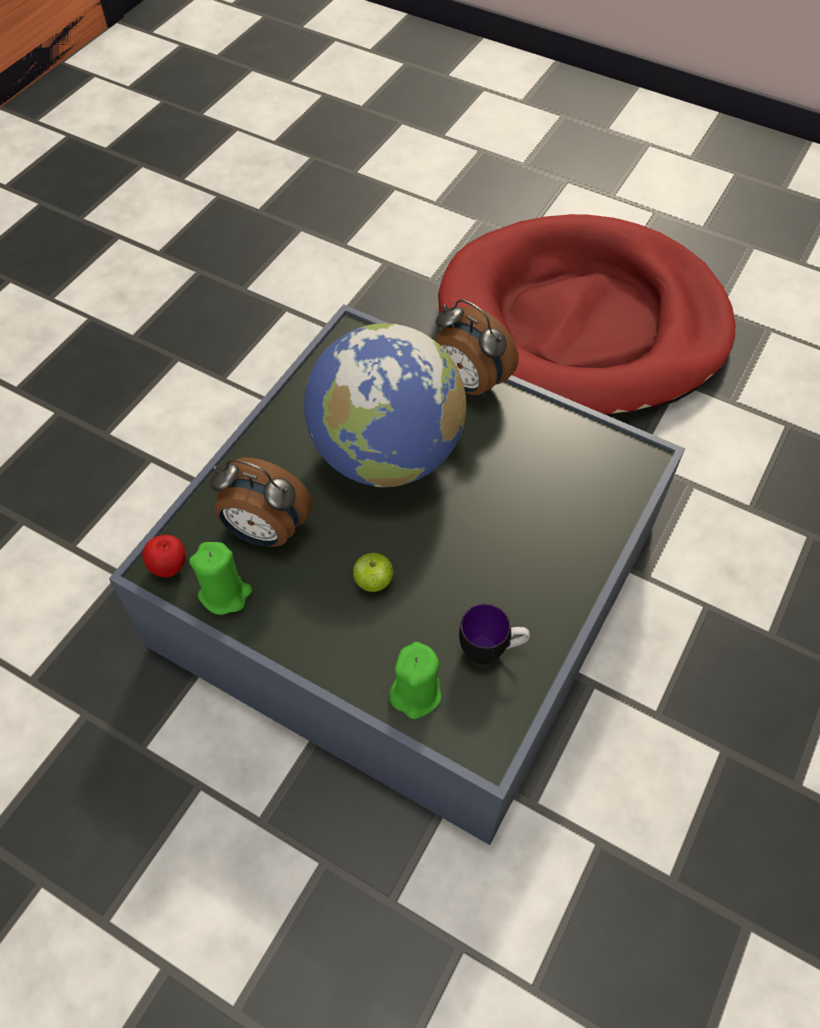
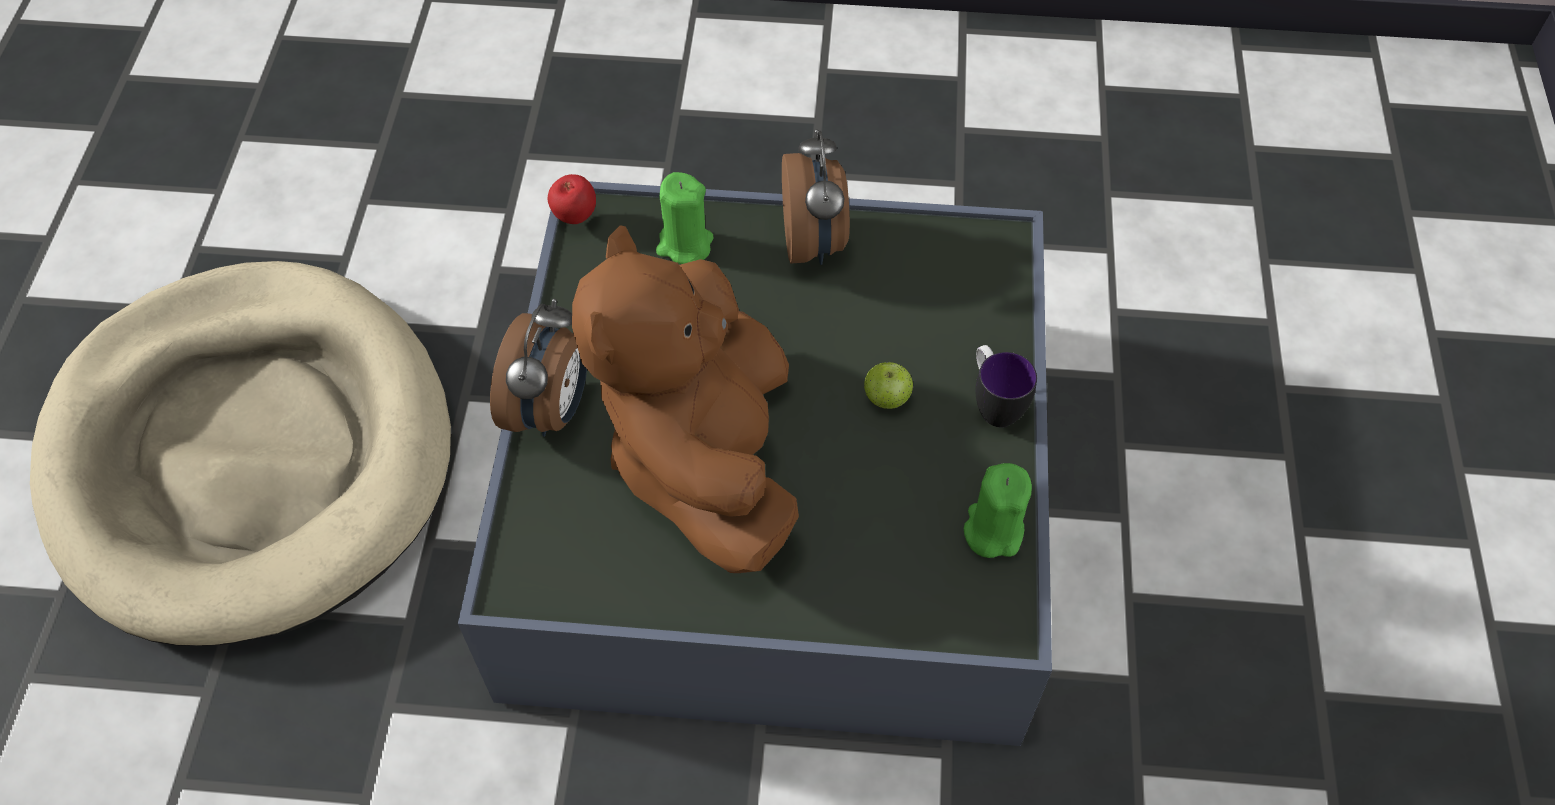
camera: 115 degrees left, 0 degrees up
apple [142,535,186,577] -> apple moved to [548,174,596,224]
alarm clock [210,458,313,547] -> alarm clock moved to [782,129,850,265]
globe [304,323,466,487] -> brown plush toy [572,225,799,573]
green candle [389,642,441,719] -> green candle moved to [656,172,714,264]
red dog bed [438,214,735,417] -> beige dog bed [30,261,451,646]
mug [459,604,530,665] -> mug moved to [975,345,1037,427]

